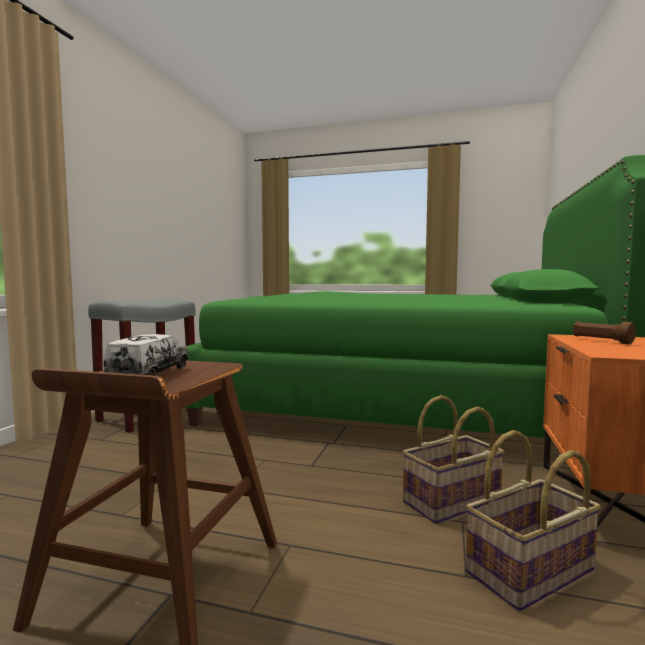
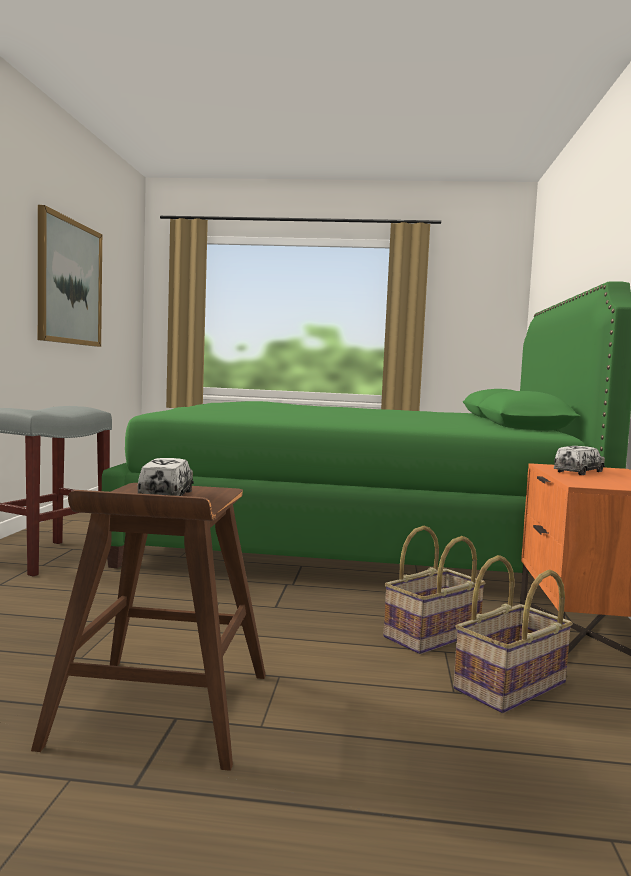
camera: 10 degrees left, 0 degrees up
brown flashlight [573,321,636,344] -> toy truck [554,446,605,475]
none -> picture [38,205,102,347]

